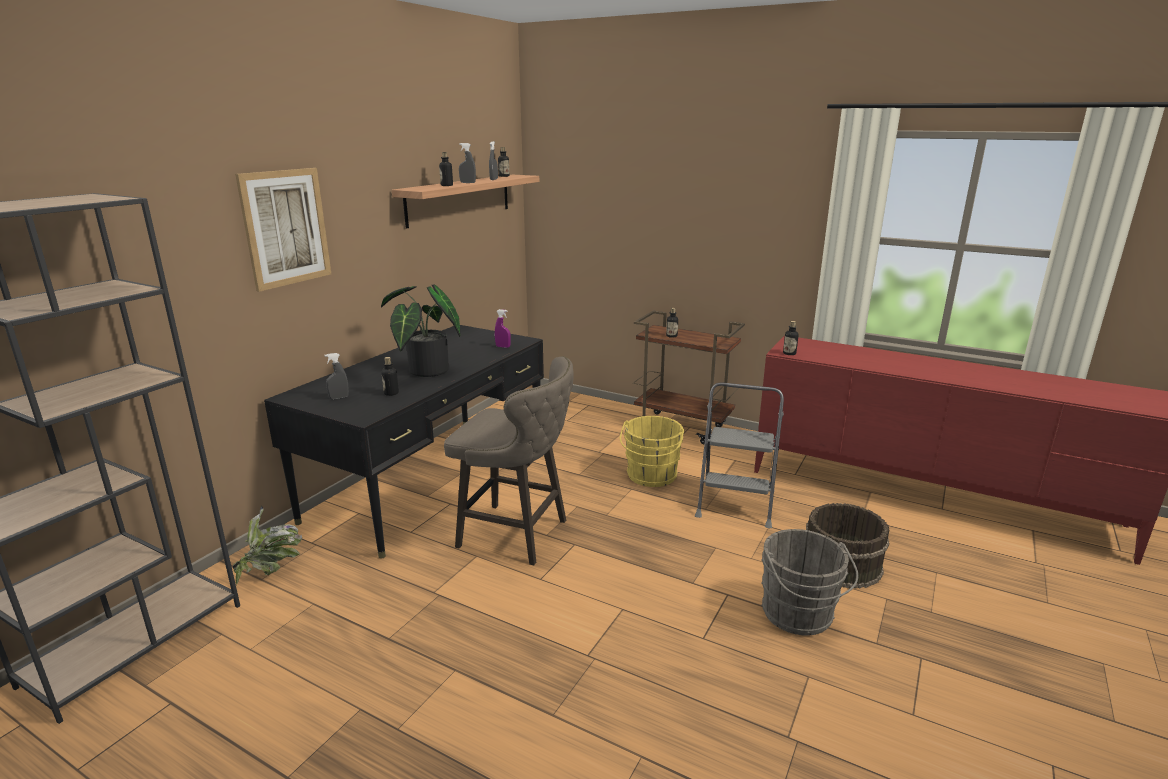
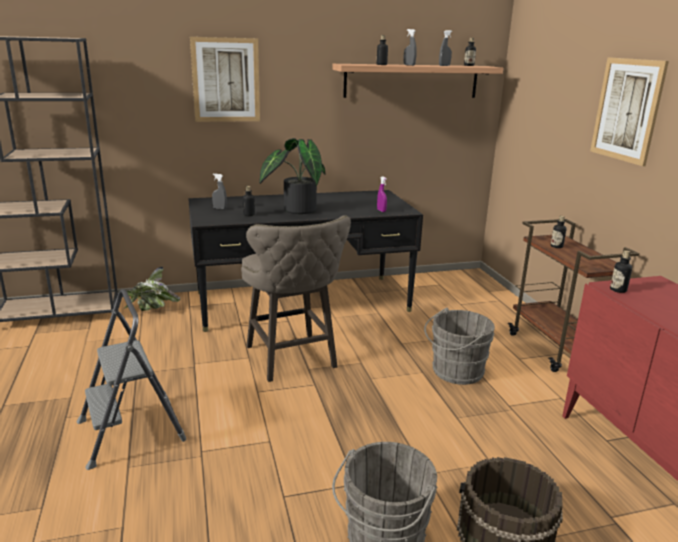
camera: 45 degrees right, 0 degrees up
yellow bucket [620,416,684,487] -> grey bucket [424,308,495,385]
grey step ladder [695,383,784,528] -> grey step ladder moved to [77,289,186,470]
none -> picture [590,57,669,166]

